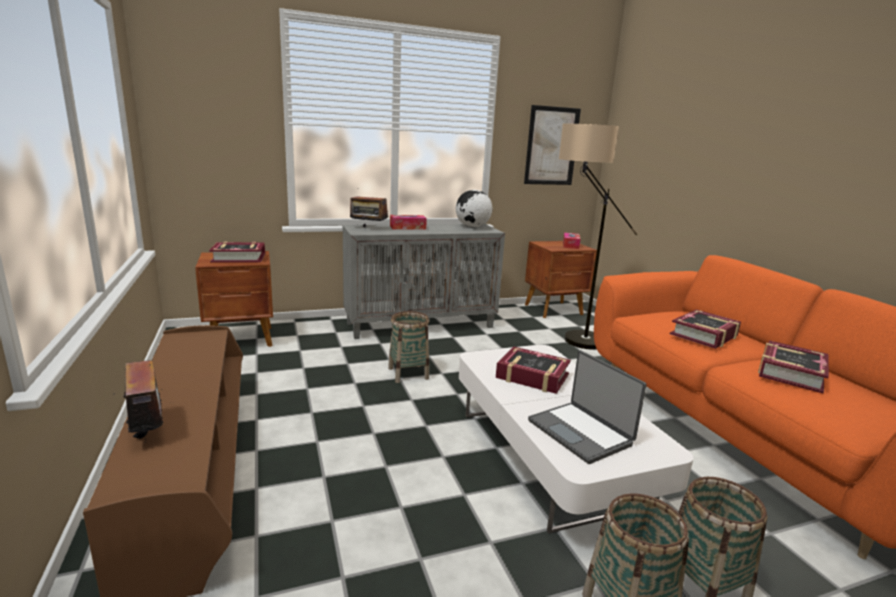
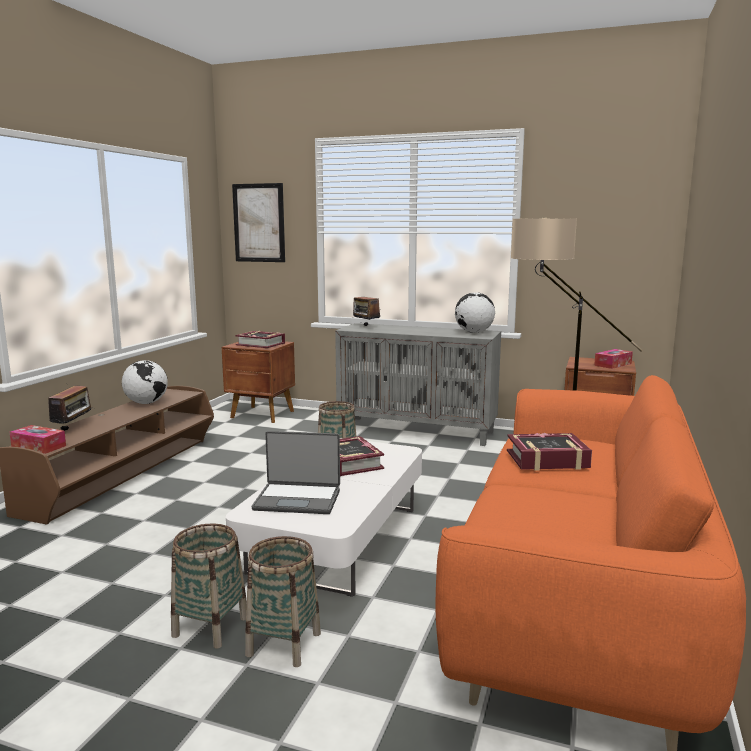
camera: 40 degrees right, 5 degrees down
tissue box [390,215,427,230] -> tissue box moved to [9,425,66,454]
picture [524,105,581,185] -> picture moved to [232,183,285,262]
laptop [528,351,646,464] -> laptop turned 90 degrees counterclockwise [252,431,340,514]
book [758,340,829,393] -> none
none -> globe [122,360,168,404]

